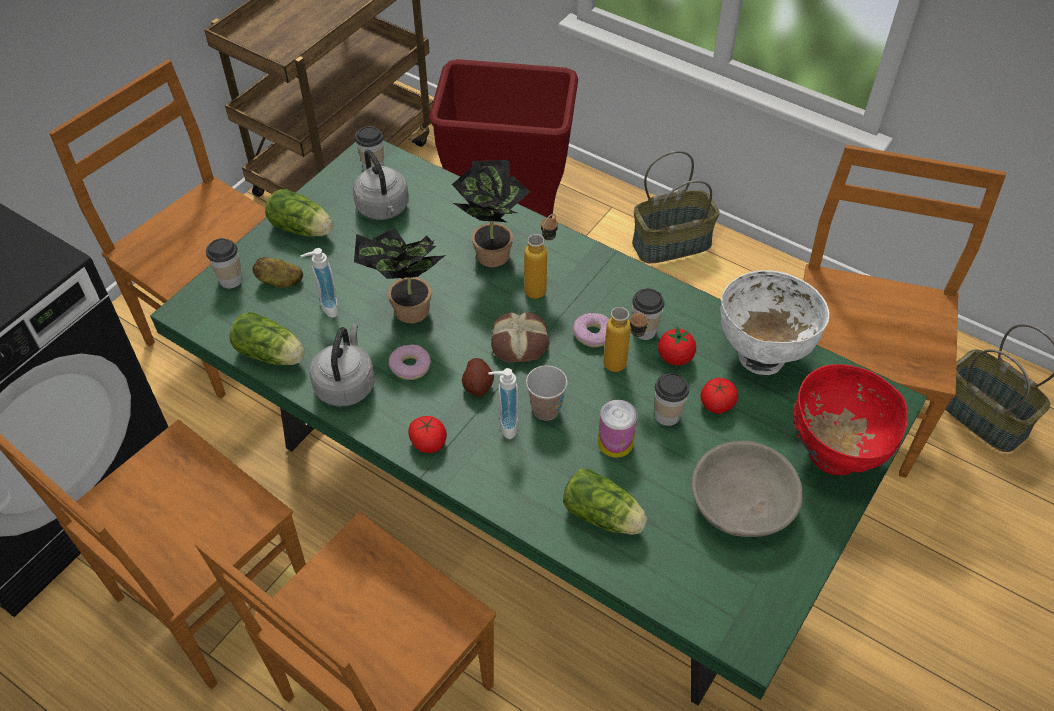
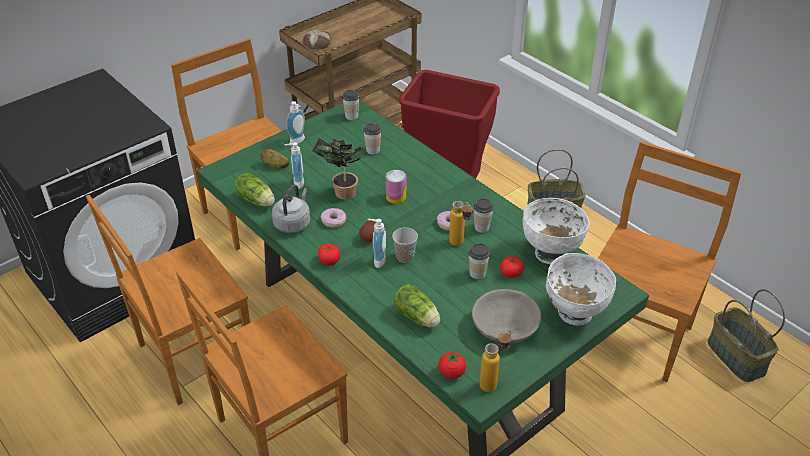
camera: 15 degrees right, 10 degrees down
cup [206,238,243,289] -> cup moved to [363,123,381,154]
lettuce [265,189,333,237] -> soap dispenser [286,101,305,144]
grey kettle [353,149,409,220] -> none
potted plant [452,160,530,267] -> none
bread [491,312,550,363] -> bread moved to [303,29,332,49]
bottle [524,214,558,299] -> bottle moved to [480,331,511,392]
can [598,400,638,458] -> can moved to [386,170,406,204]
tomato [658,326,696,365] -> tomato moved to [438,350,466,379]
red bowl [793,364,908,475] -> white bowl [546,253,616,326]

